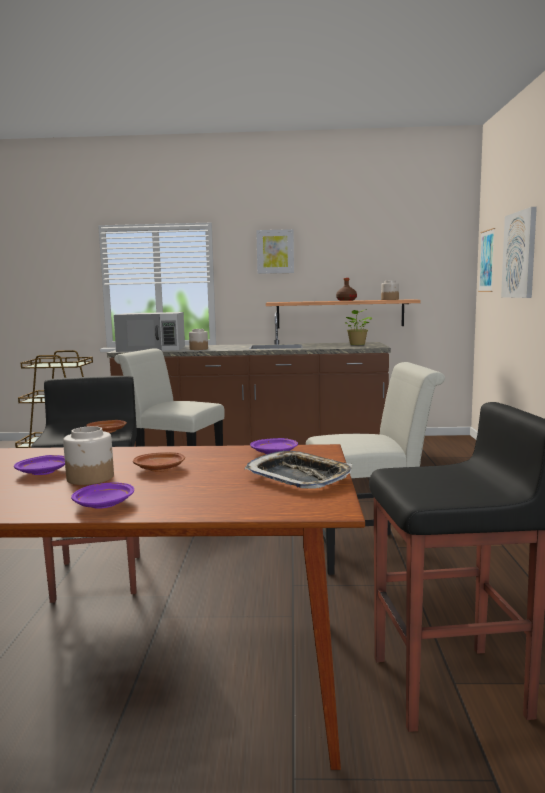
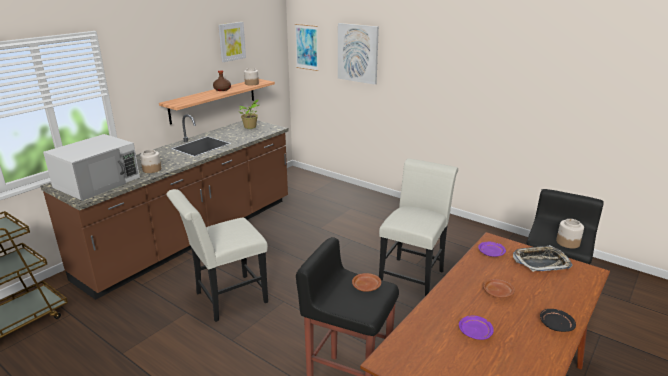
camera: 55 degrees left, 15 degrees up
jar [63,426,114,485] -> jar moved to [556,219,584,249]
purple plate [71,482,134,509] -> black plate [540,309,576,332]
picture [256,229,294,274] -> picture moved to [218,22,246,62]

